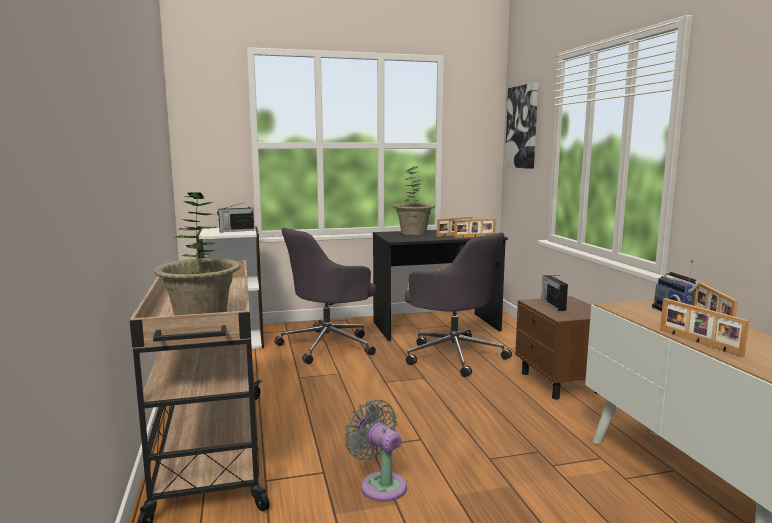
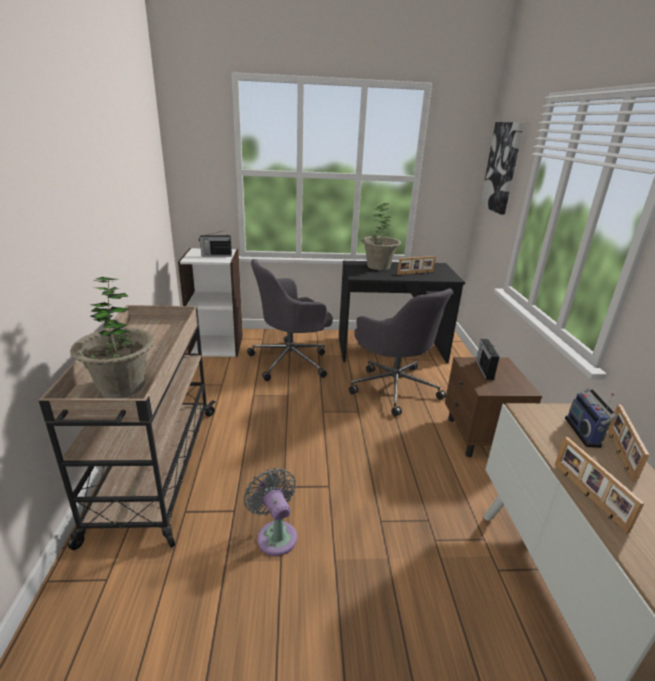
camera: 10 degrees right, 15 degrees up
picture frame [454,218,496,238] -> none

